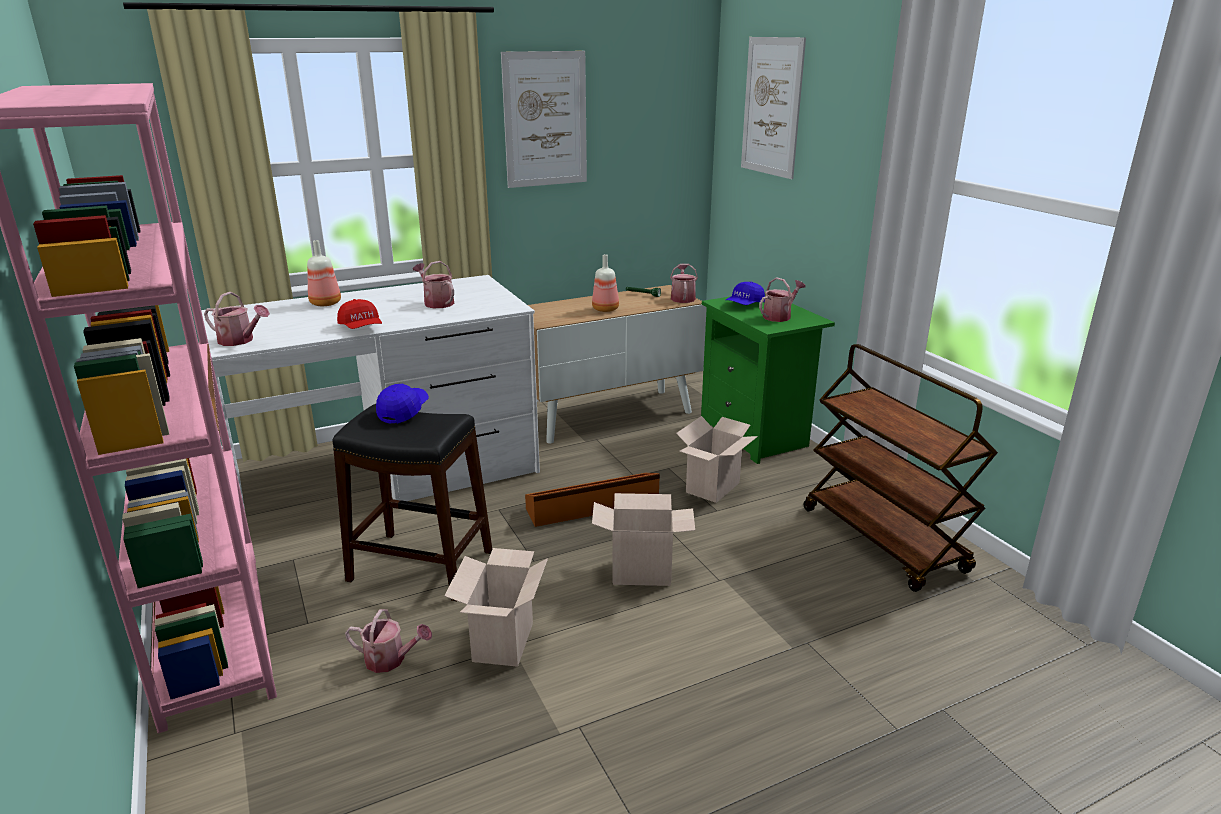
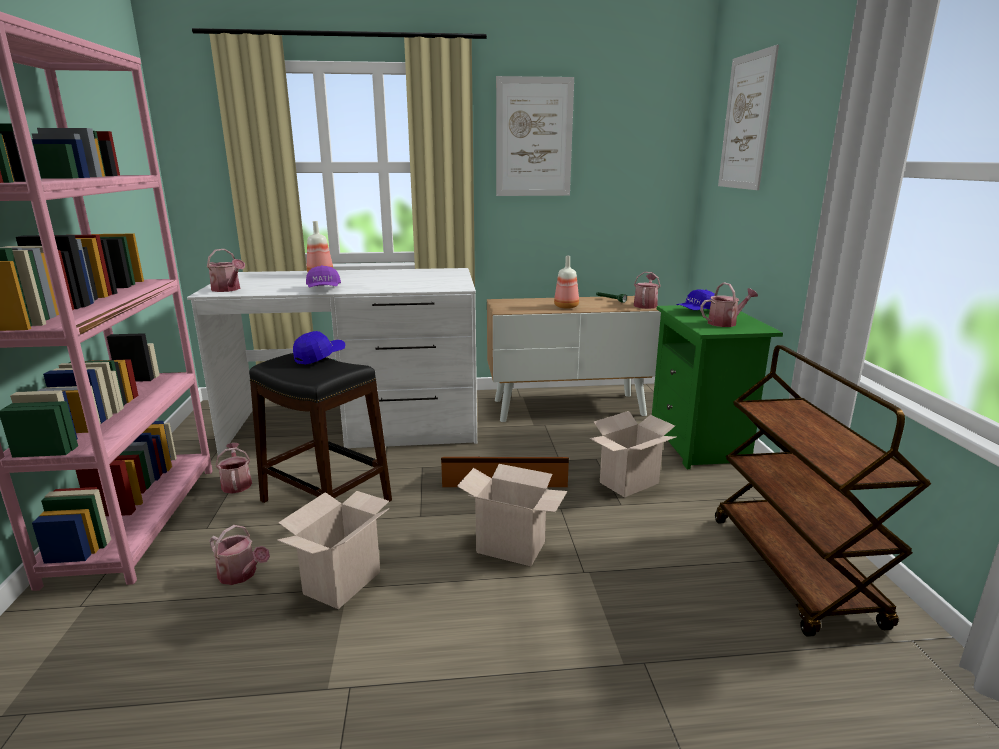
camera: 20 degrees right, 5 degrees down
red cap [337,299,382,329] -> purple cap [306,265,341,288]
watering can [413,261,454,308] -> watering can moved to [216,443,252,494]

